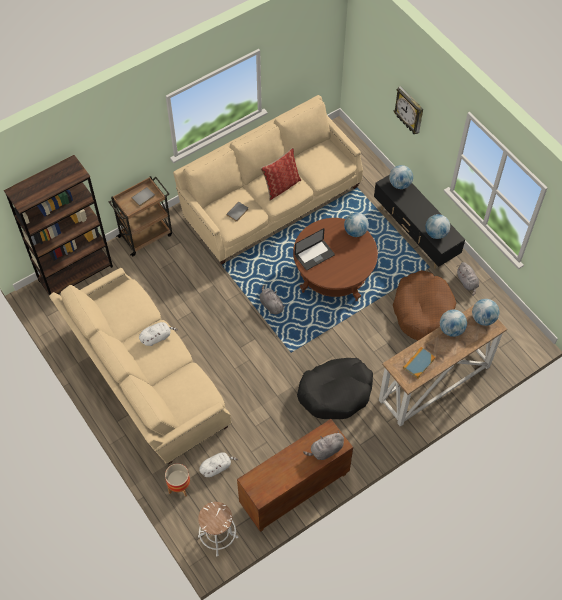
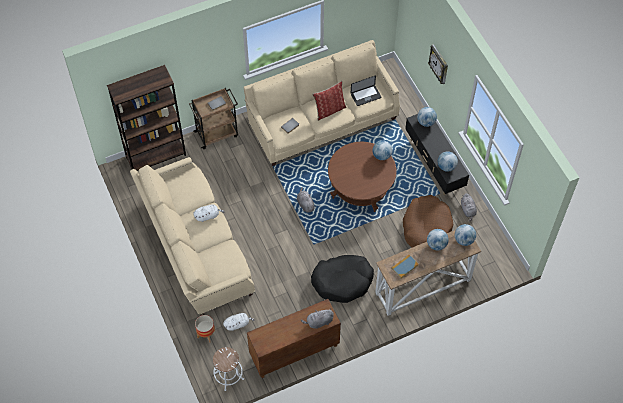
camera: 10 degrees right, 0 degrees up
laptop [295,228,335,270] -> laptop moved to [351,76,381,106]

